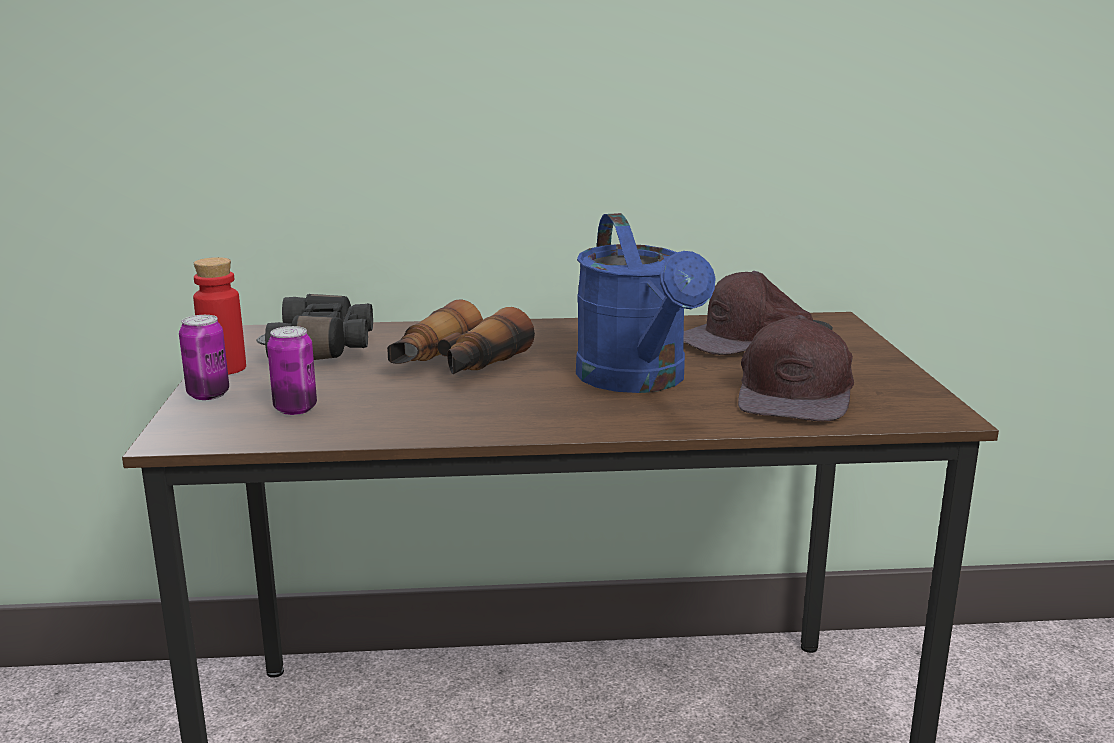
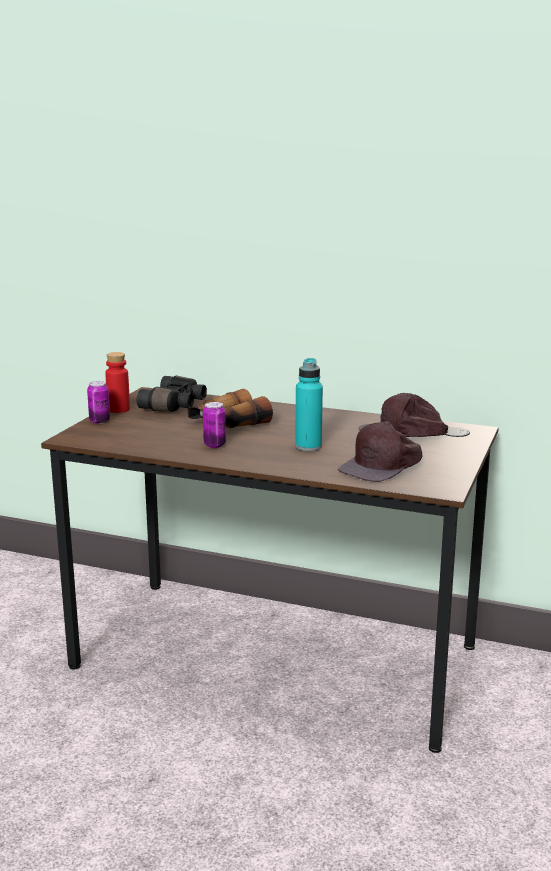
camera: 25 degrees right, 0 degrees up
can [267,326,317,415] -> can moved to [203,402,226,448]
blue watering can [576,213,716,393] -> turquoise bottle [295,358,323,451]

